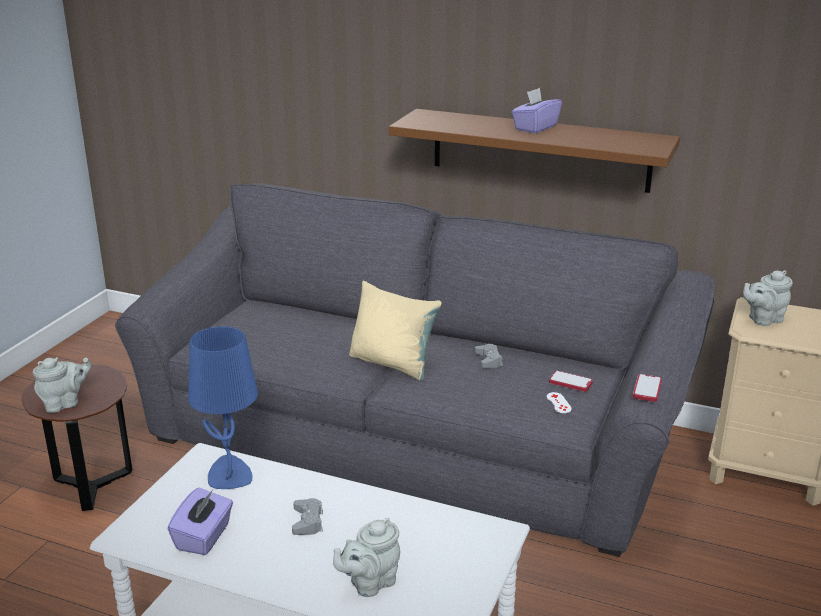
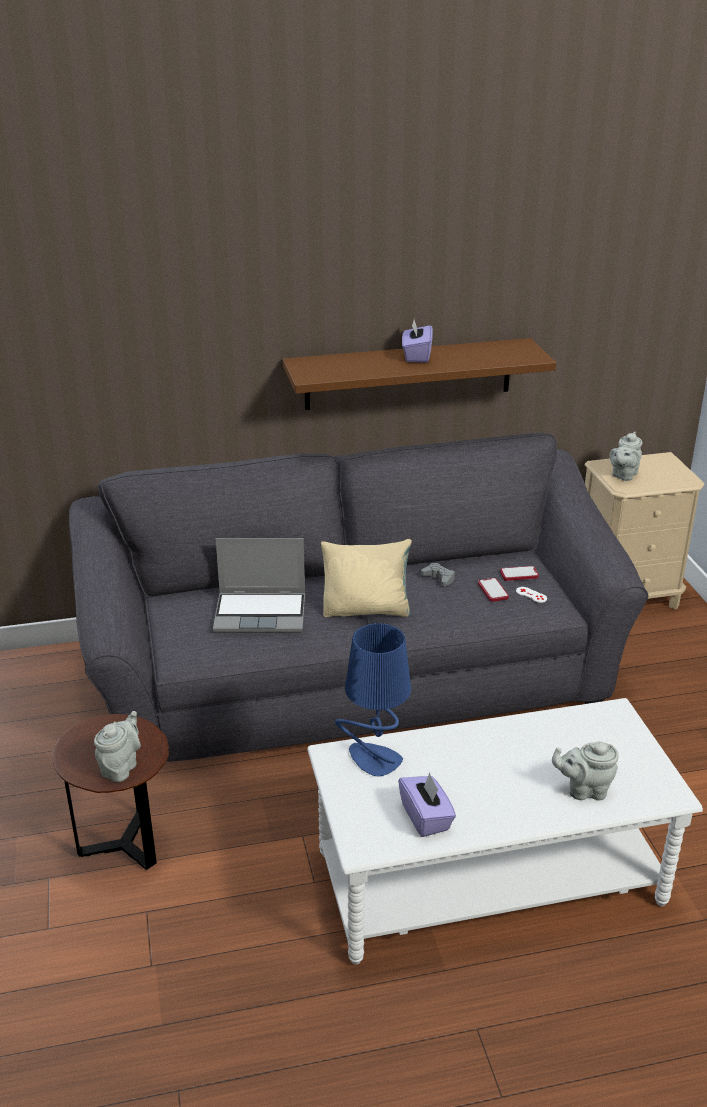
camera: 35 degrees left, 5 degrees up
grey game controller [292,498,323,535] -> none
grey teapot [333,518,400,597] -> grey teapot turned 75 degrees clockwise [552,741,619,800]
phone [633,374,662,402] -> phone moved to [478,578,509,602]
none -> laptop [213,538,305,633]

